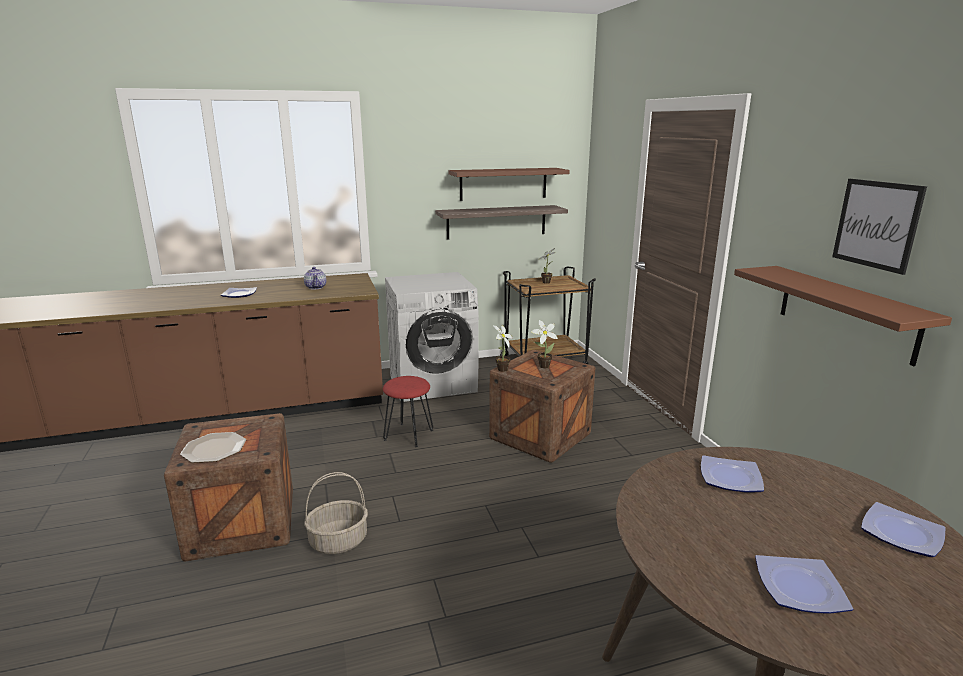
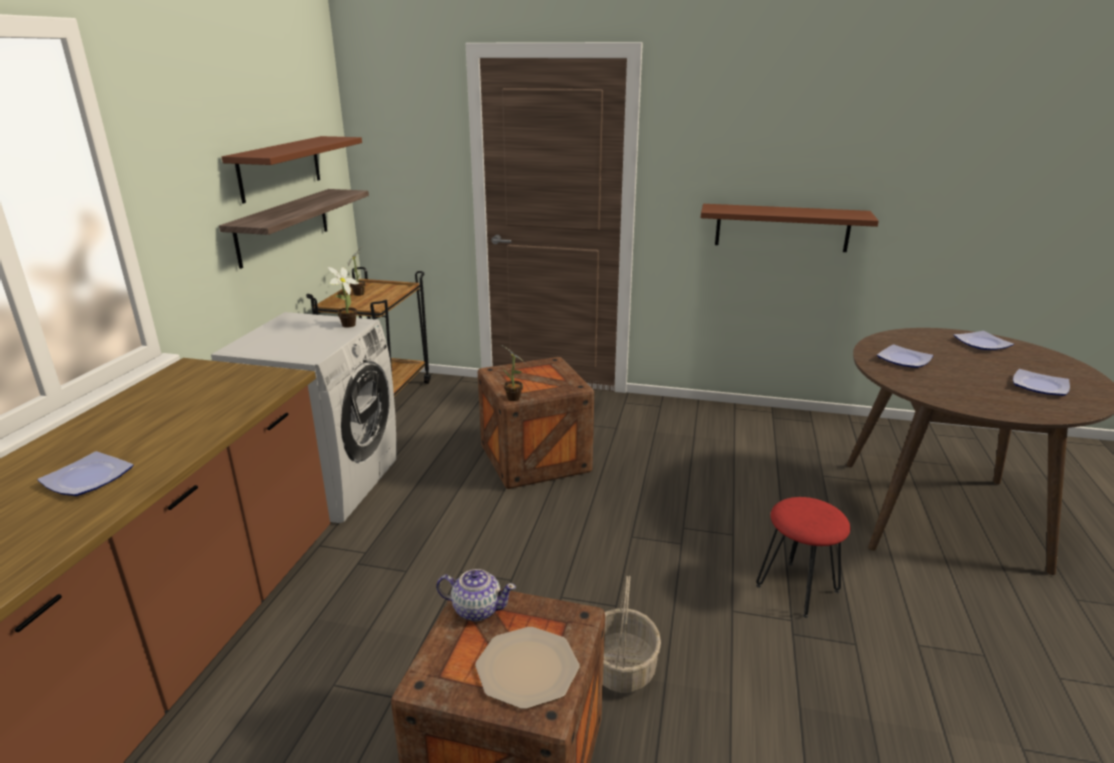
camera: 60 degrees left, 5 degrees up
teapot [304,267,326,289] -> teapot moved to [436,569,516,621]
red stool [383,376,433,447] -> red stool moved to [756,497,850,618]
potted plant [531,320,558,369] -> potted plant moved to [328,267,359,328]
picture [832,179,927,275] -> none

